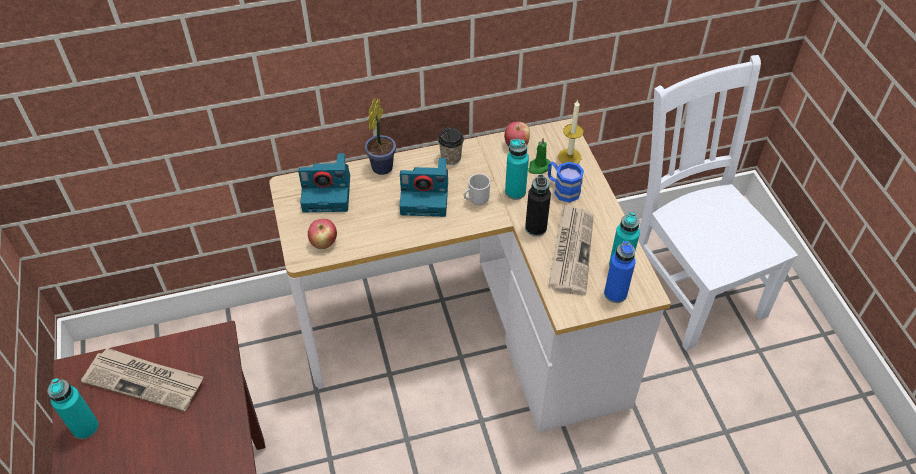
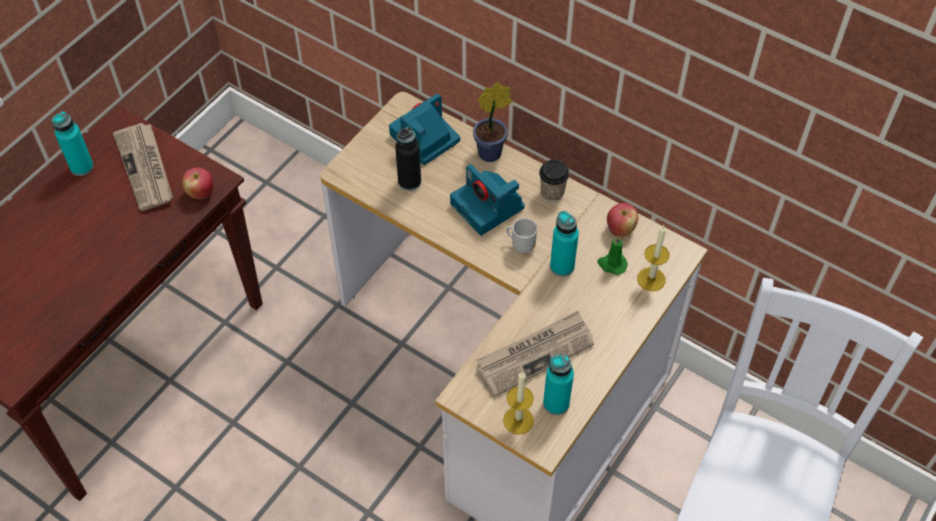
camera: 50 degrees right, 5 degrees up
camera [298,153,350,212] -> camera turned 90 degrees clockwise [389,94,460,165]
apple [308,219,337,249] -> apple moved to [182,167,213,199]
black bottle [525,174,551,237] -> black bottle moved to [395,127,421,191]
blue mug [548,162,584,203] -> none
blue bottle [604,241,636,303] -> candle [503,372,534,435]

